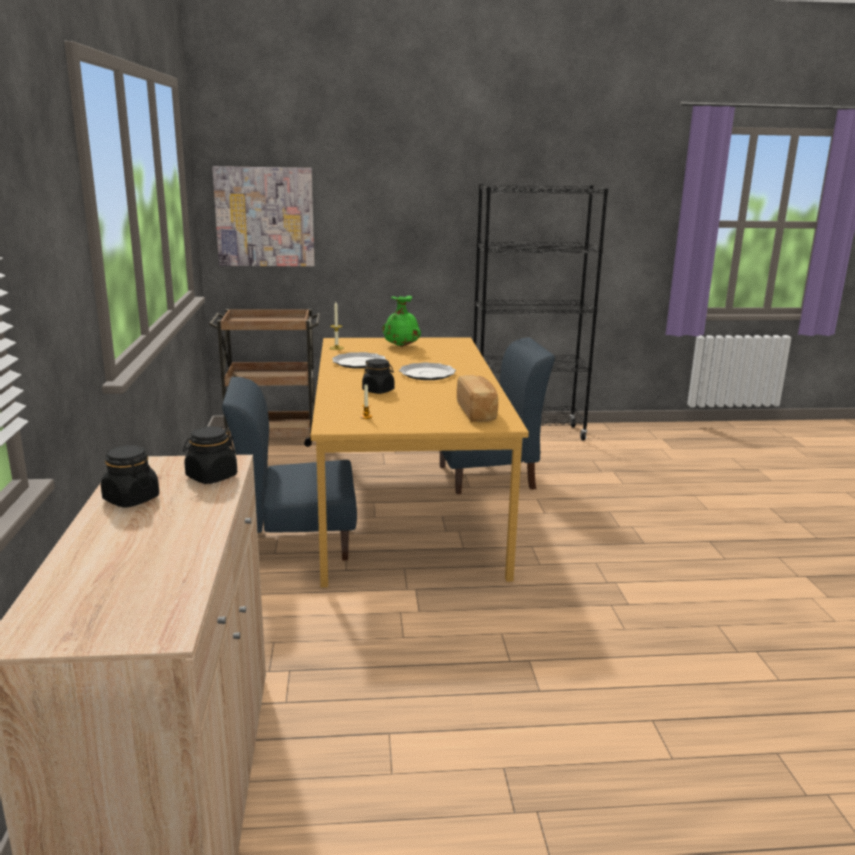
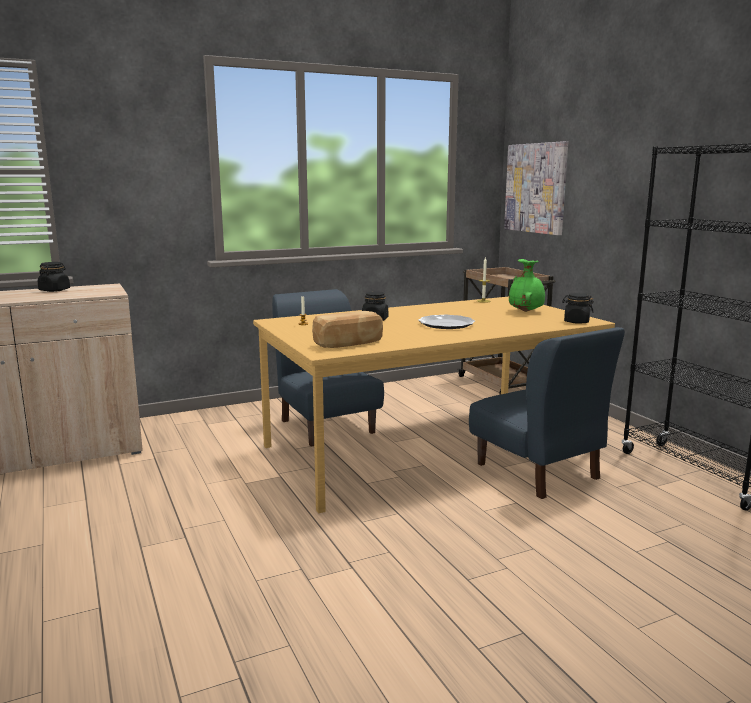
camera: 70 degrees right, 5 degrees down
black jar [183,426,237,484] -> black jar moved to [562,293,594,324]
plate [332,352,386,369] -> none

